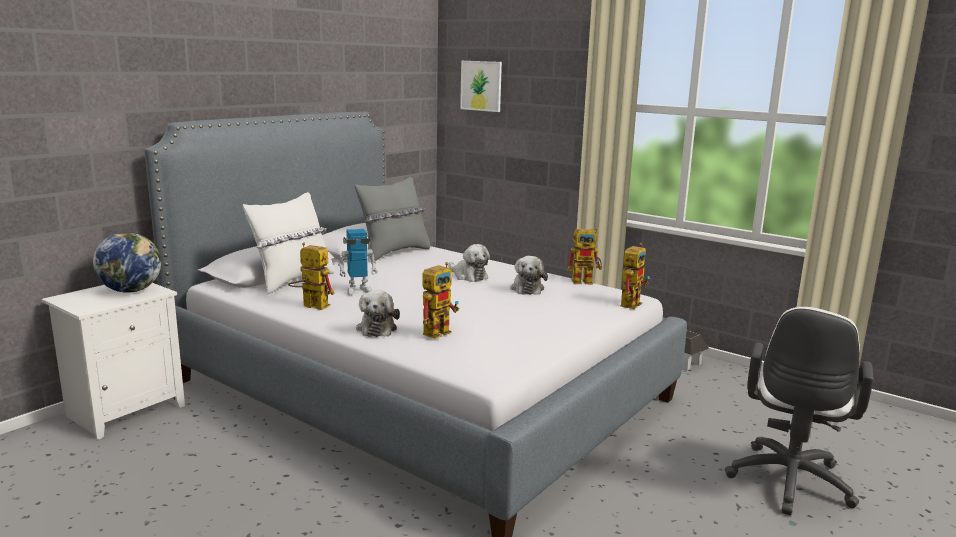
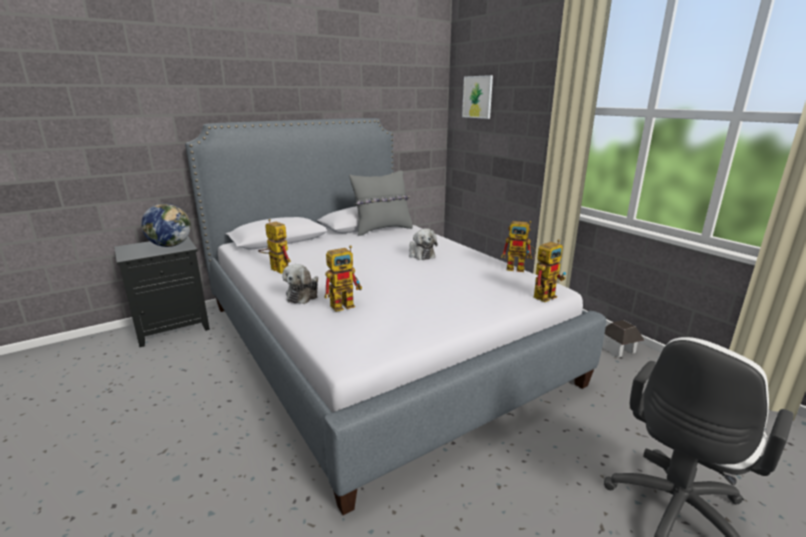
camera: 20 degrees right, 5 degrees up
white nightstand [42,283,185,440] -> black nightstand [114,236,210,347]
white pillow [243,192,334,294] -> none
toy robot [338,229,378,295] -> none
plush toy [510,256,548,295] -> none

